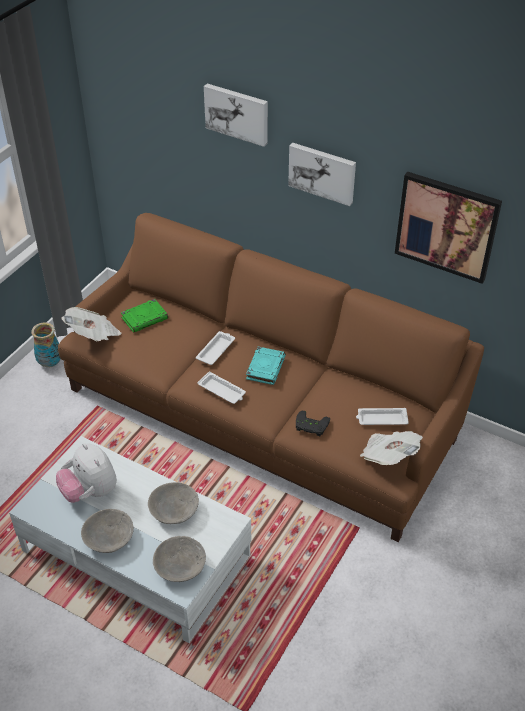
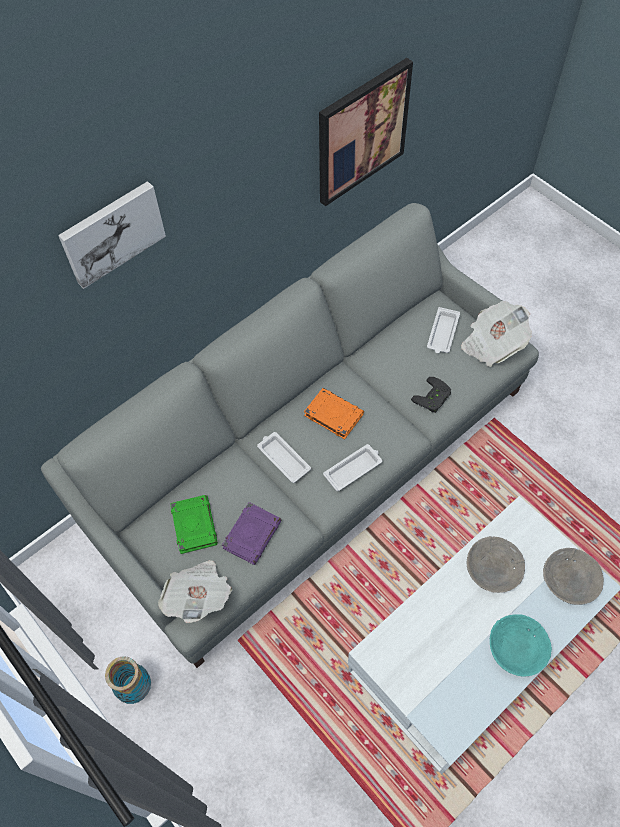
camera: 70 degrees left, 15 degrees up
plush toy [56,443,117,503] -> none
brown sofa [58,213,484,542] -> grey sofa [41,203,539,668]
grey bowl [81,509,134,553] -> turquoise bowl [490,614,552,677]
turquoise book [246,347,286,385] -> orange book [304,388,364,439]
picture [288,143,356,206] -> none
none -> purple book [222,502,282,565]

